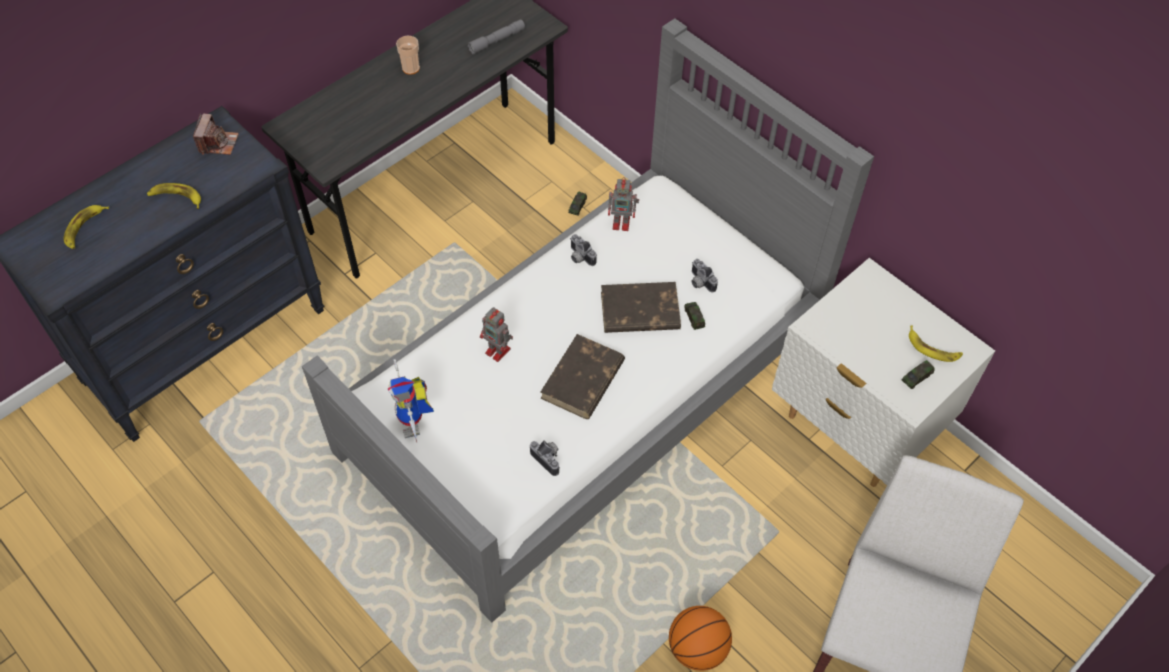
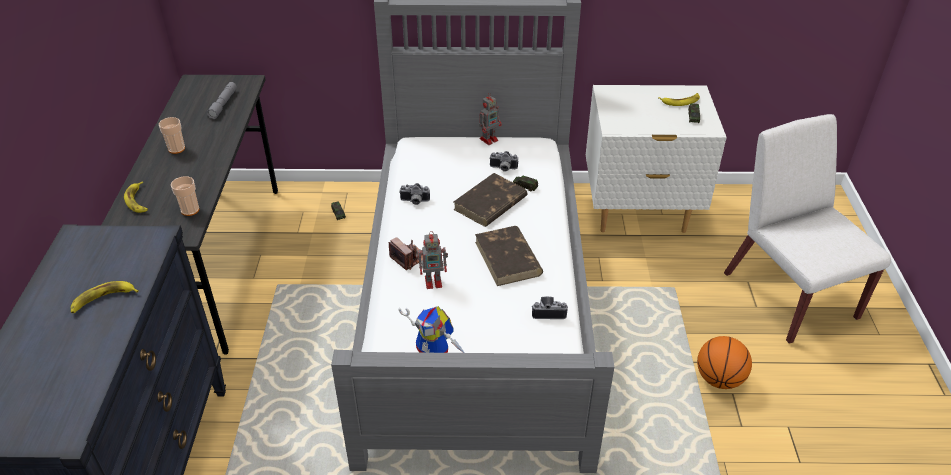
camera: 45 degrees left, 15 degrees down
banana [63,205,109,249] -> banana moved to [124,181,148,213]
camera [193,113,239,155] -> camera moved to [389,237,423,270]
toy robot [608,177,639,231] -> toy robot moved to [479,93,502,145]
none -> cup [171,176,200,216]

